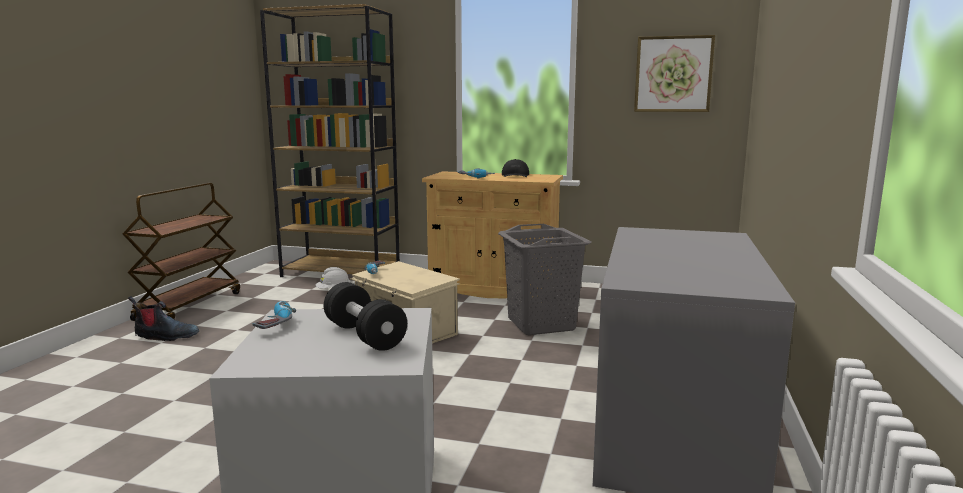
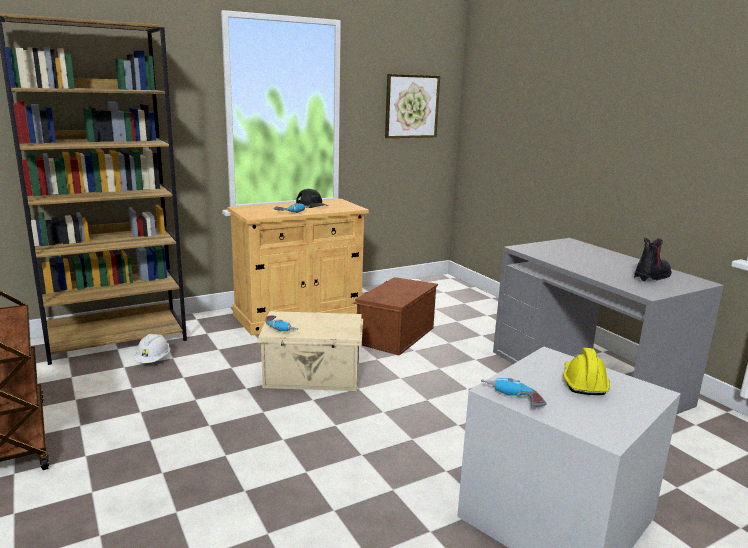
camera: 45 degrees left, 5 degrees up
boot [128,296,199,341] -> boot moved to [634,238,672,282]
black dumbbell [324,282,407,351] -> yellow hard hat [563,348,610,395]
grey laundry basket [498,224,592,335] -> brown storage box [353,277,438,356]

